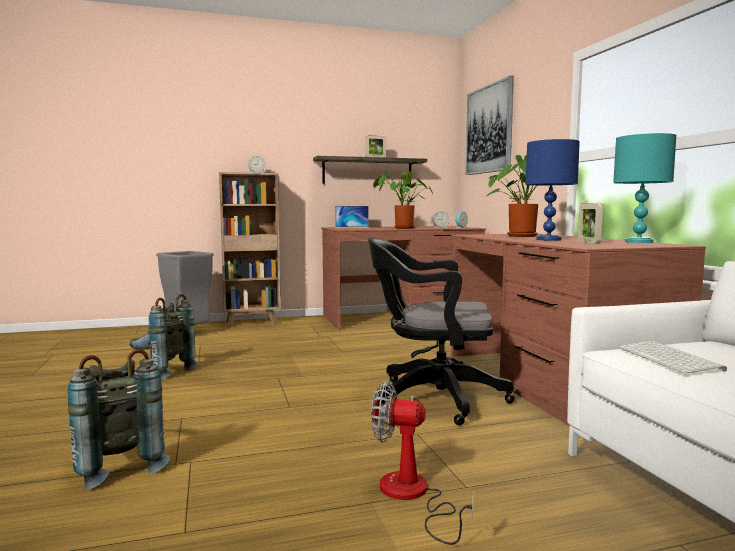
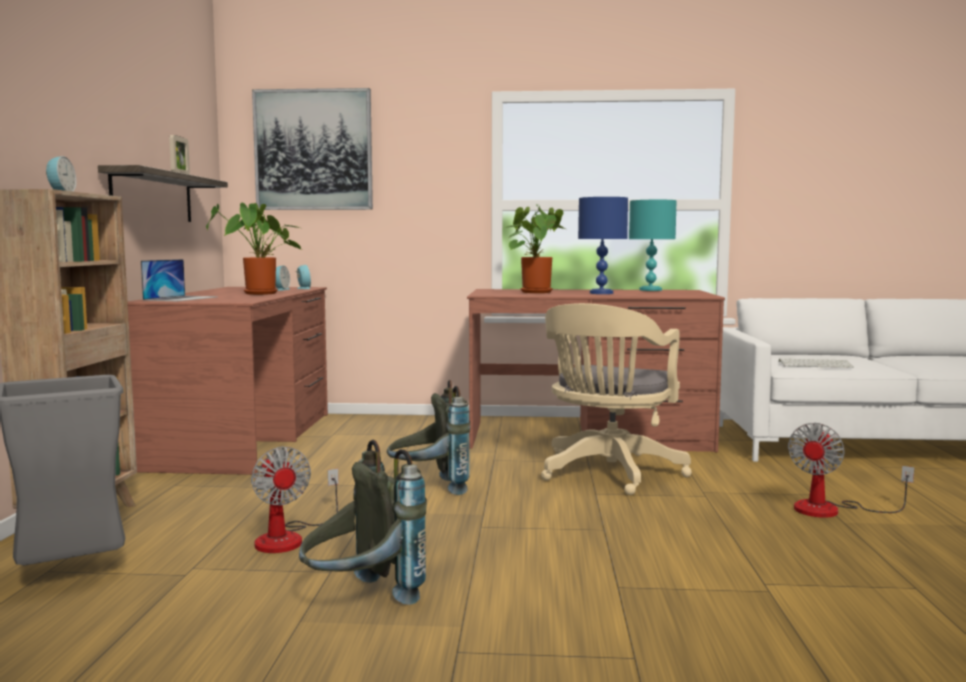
camera: 70 degrees left, 0 degrees up
grey backpack [68,349,170,490] -> grey backpack moved to [387,380,470,495]
black office chair [368,238,515,425] -> beige office chair [541,303,692,495]
picture frame [578,204,603,244] -> none
none -> fan [251,446,339,553]

